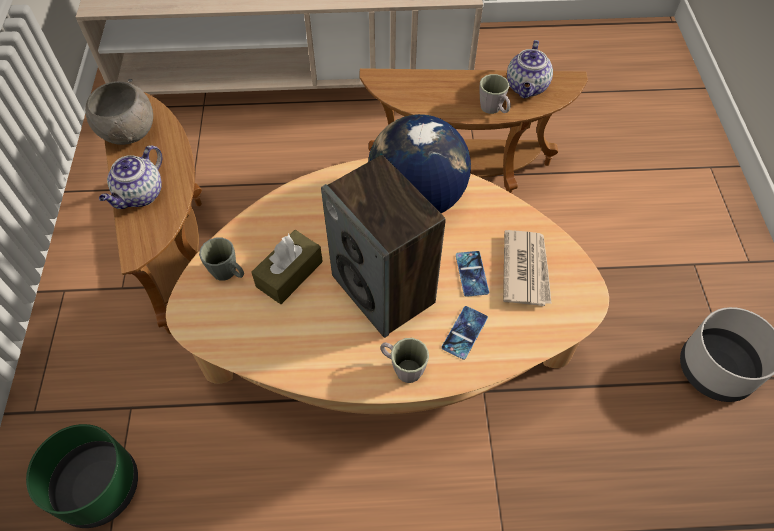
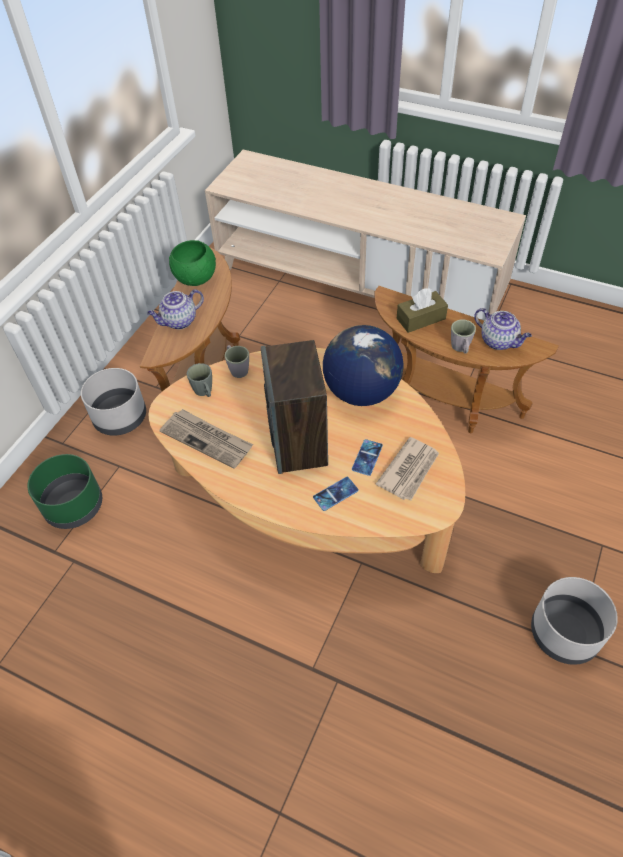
camera: 30 degrees right, 5 degrees down
grey bowl [85,81,153,145] -> green bowl [169,240,216,286]
brown tissue box [251,230,323,304] -> brown tissue box moved to [397,288,448,333]
grey mug [380,338,429,383] -> grey mug moved to [225,345,249,378]
teapot [507,40,553,98] -> teapot turned 90 degrees counterclockwise [474,308,532,350]
none -> grey planter [81,368,146,436]
none -> newspaper [159,409,253,469]

